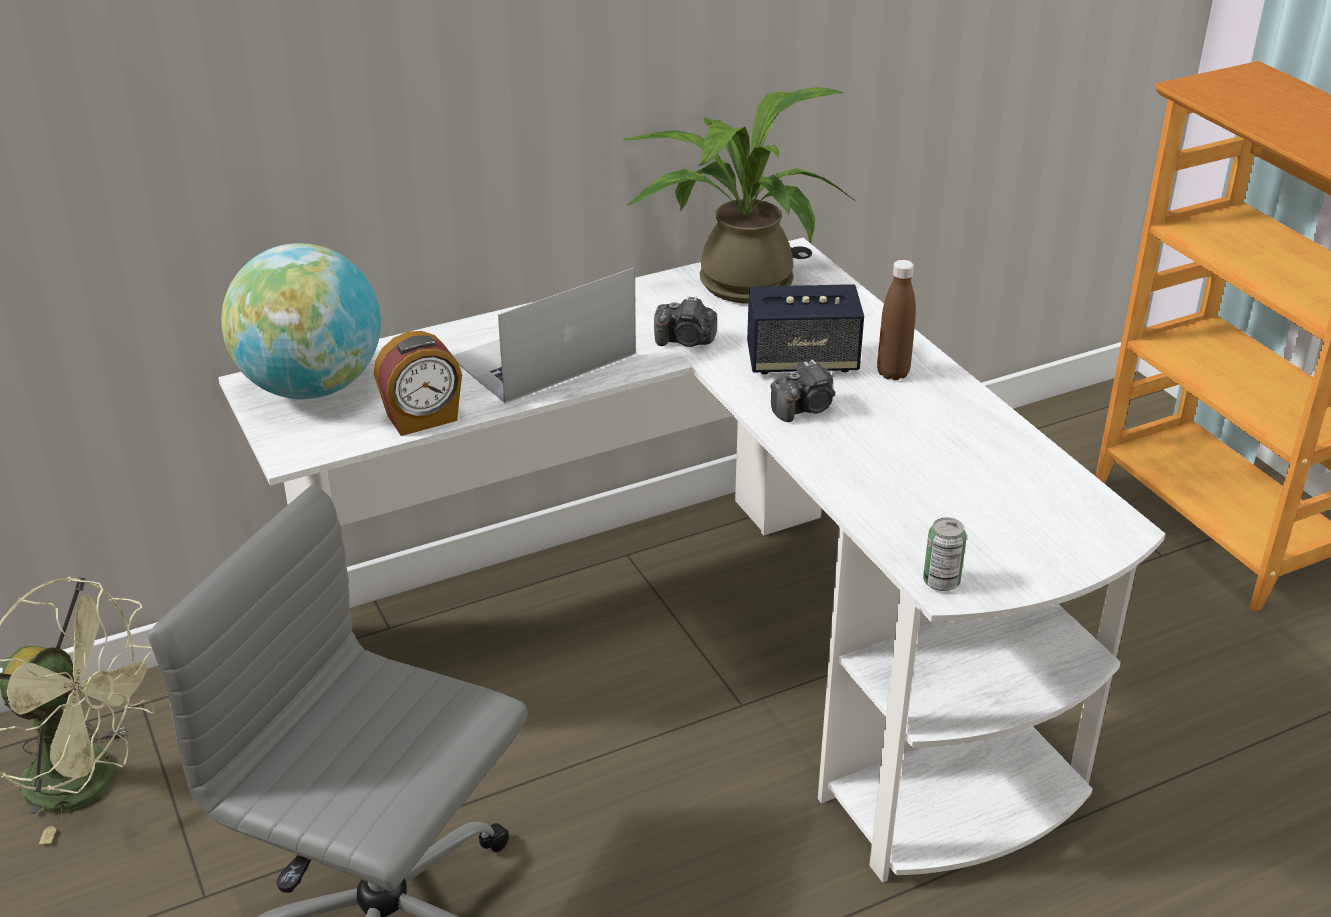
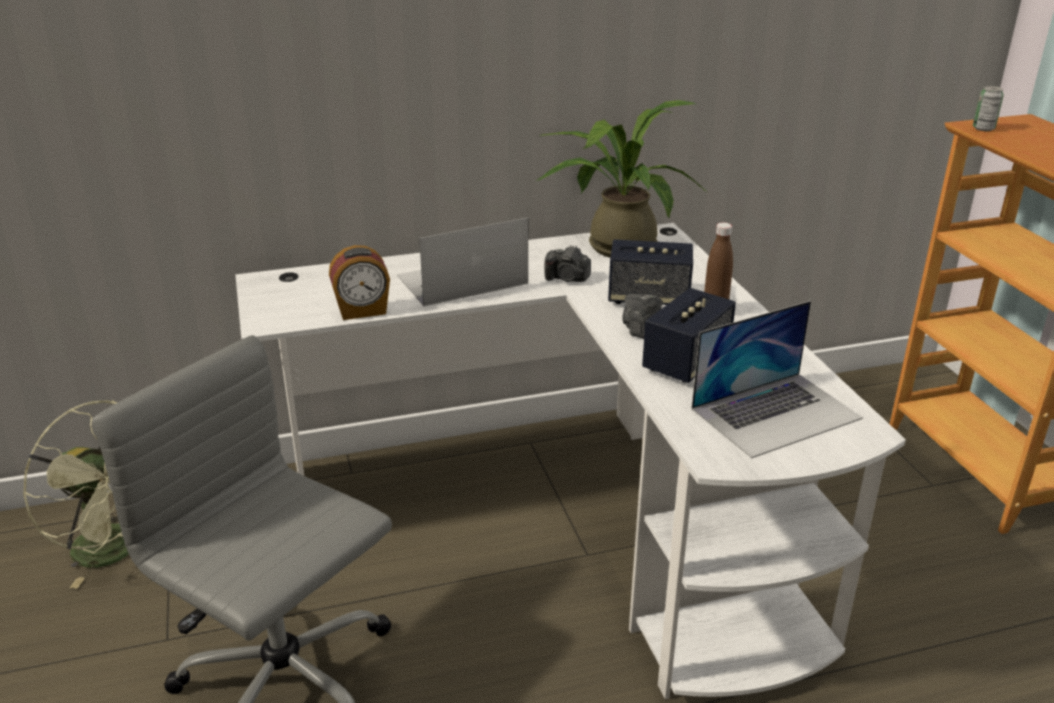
camera: 10 degrees right, 5 degrees down
globe [221,243,381,399] -> none
camera [771,359,835,422] -> camera turned 135 degrees clockwise [622,294,663,338]
can [923,517,967,591] -> can moved to [973,86,1004,131]
none -> speaker [642,288,736,383]
none -> laptop [691,301,863,458]

